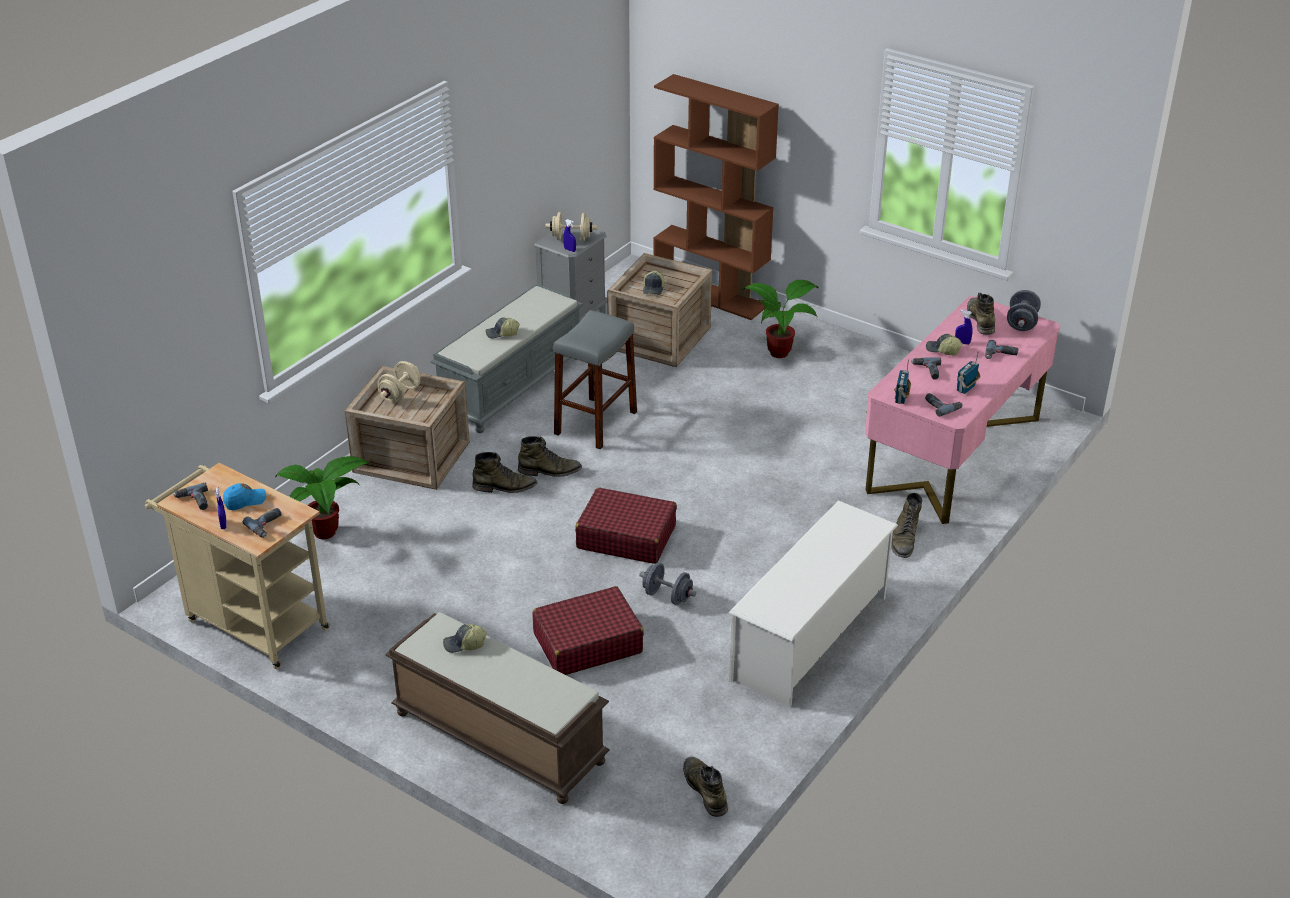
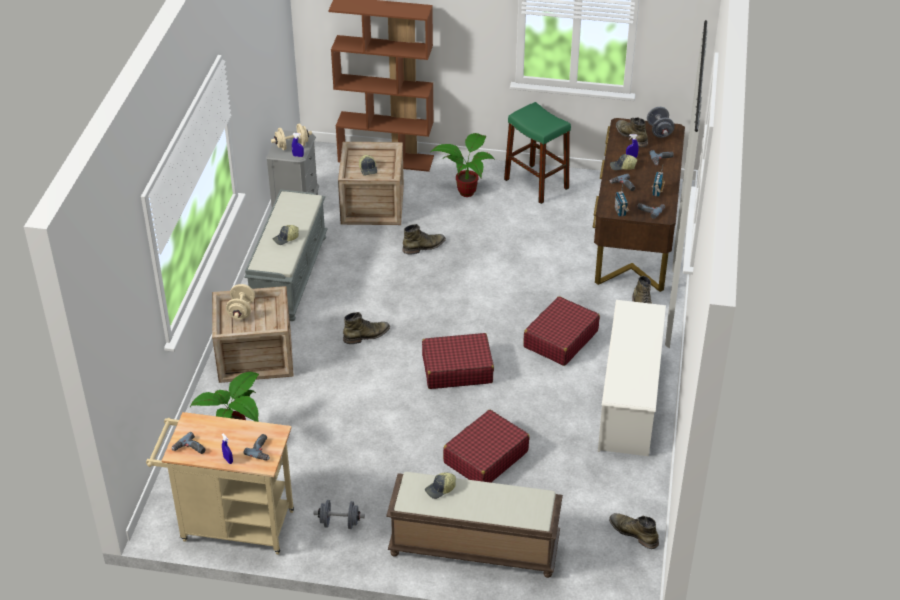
camera: 25 degrees left, 5 degrees up
blue cap [223,483,266,510] -> none
green boot [472,452,538,493] -> green boot moved to [403,224,446,254]
grey stool [554,310,637,450] -> none
grey dumbbell [639,563,696,605] -> grey dumbbell moved to [314,500,365,529]
pink desk [865,296,1060,524] -> brown desk [592,118,685,292]
none -> green stool [504,102,571,204]
none -> red suitcase [523,296,600,366]

